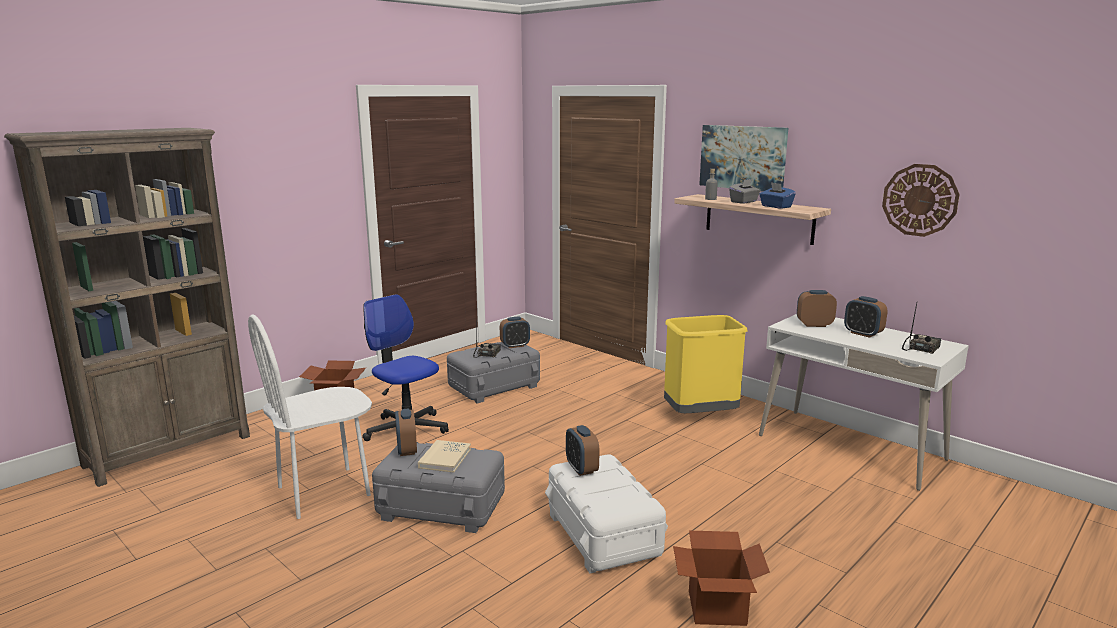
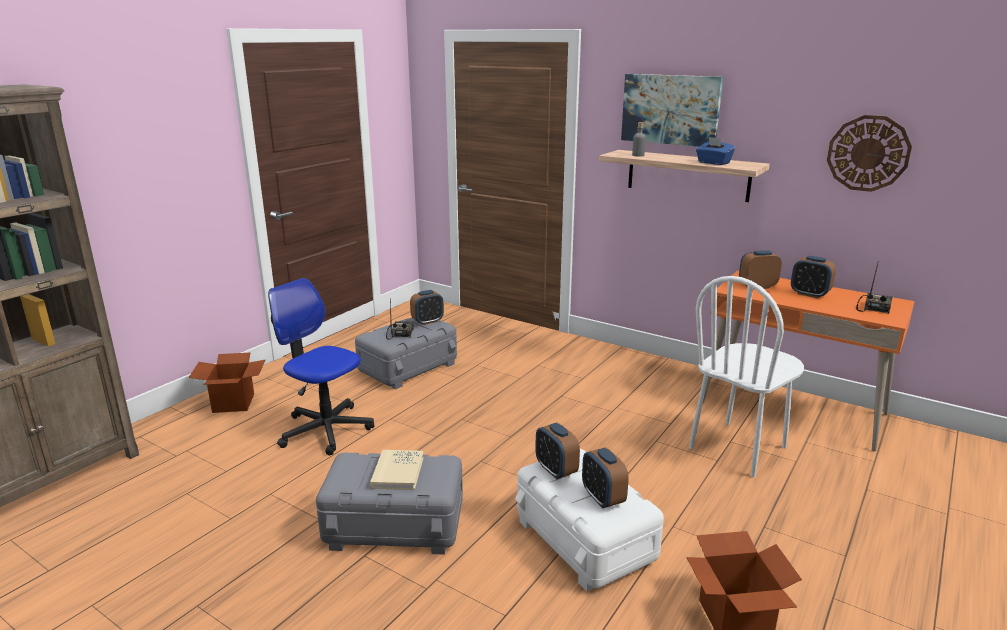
camera: 10 degrees left, 5 degrees up
white chair [248,315,372,519] -> white chair moved to [689,276,804,478]
alarm clock [395,409,417,456] -> alarm clock moved to [582,447,629,509]
yellow trash can [664,315,748,413] -> none
grey tissue box [729,179,761,204] -> none
white desk [759,314,969,491] -> orange desk [703,271,915,451]

